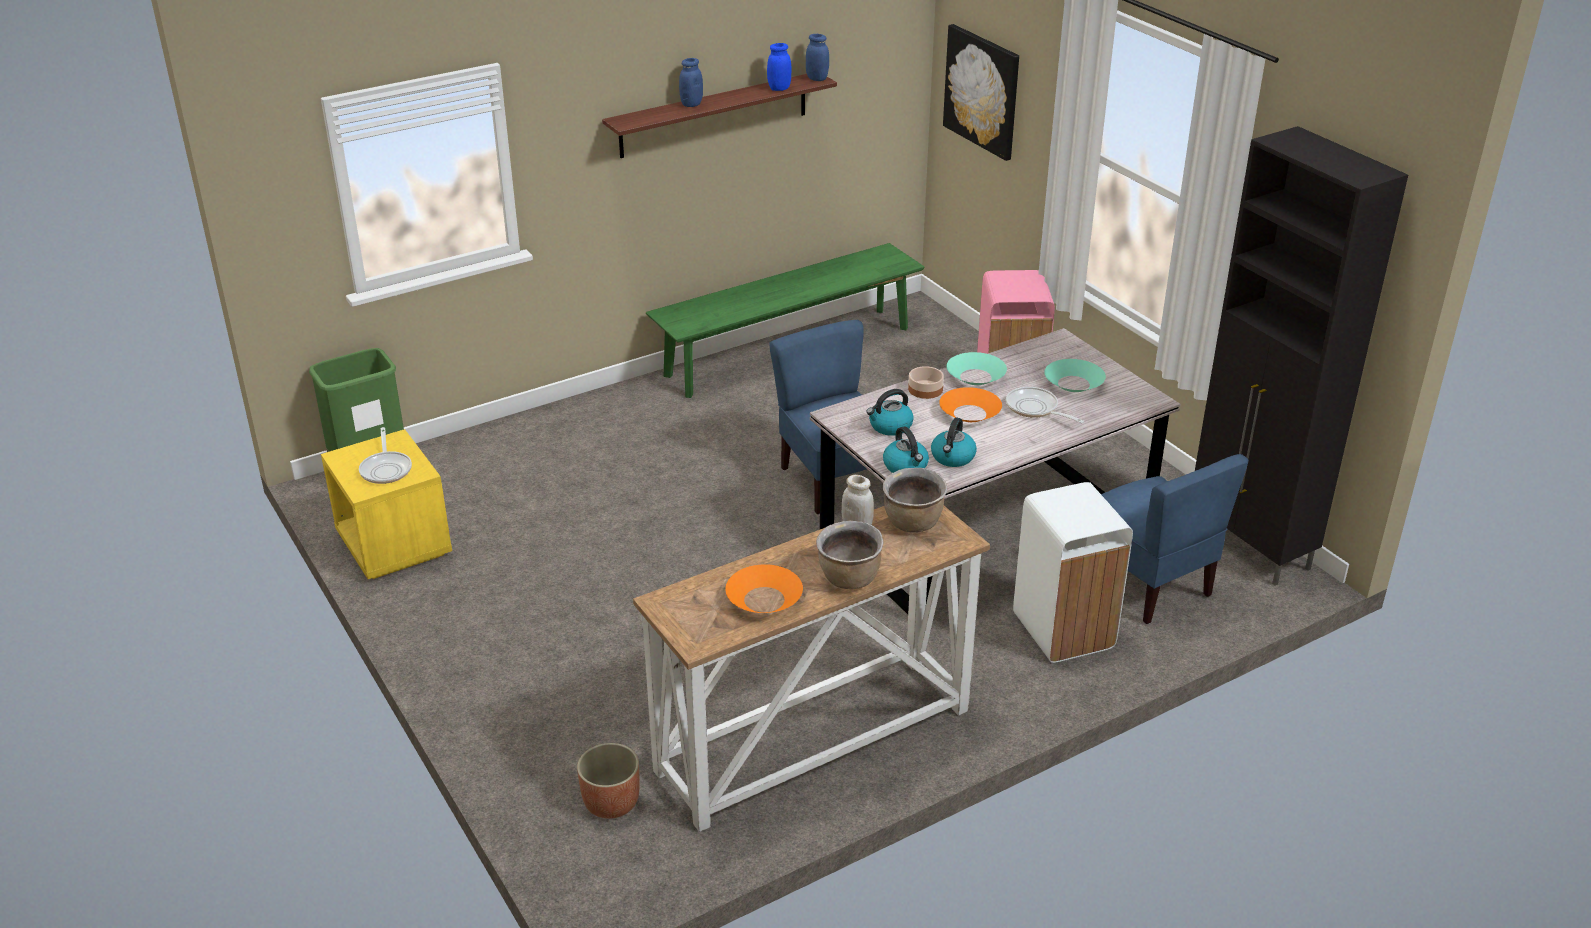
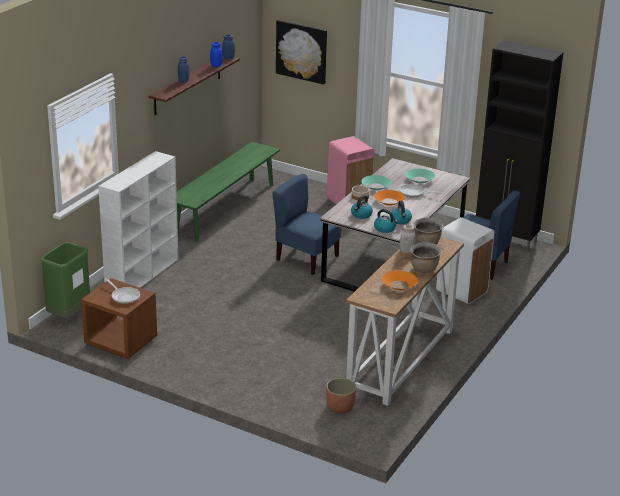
camera: 30 degrees left, 5 degrees down
yellow nightstand [321,429,452,579] -> brown nightstand [81,278,157,359]
none -> white bookcase [98,151,179,288]

